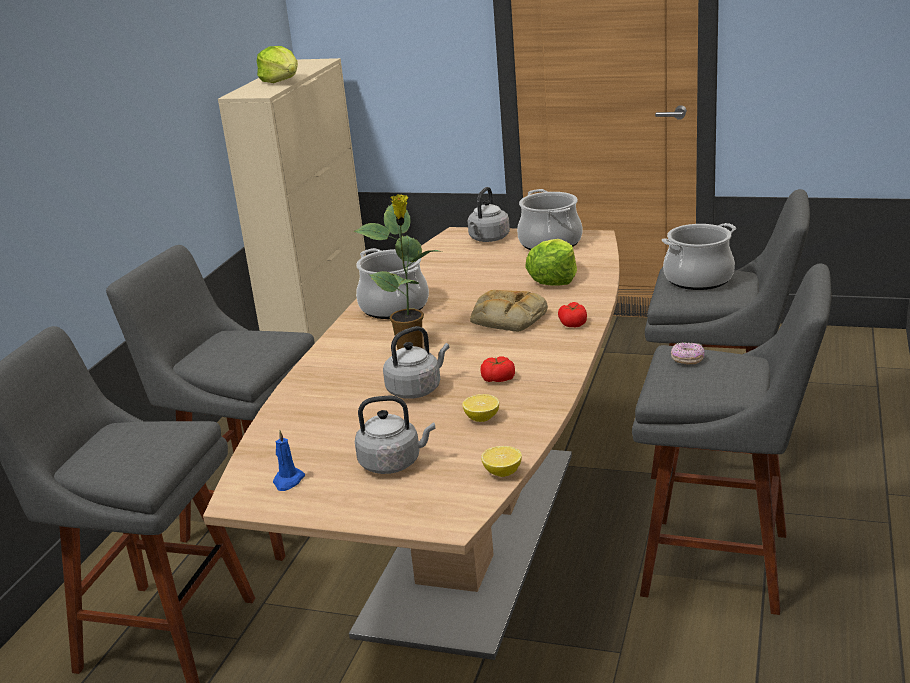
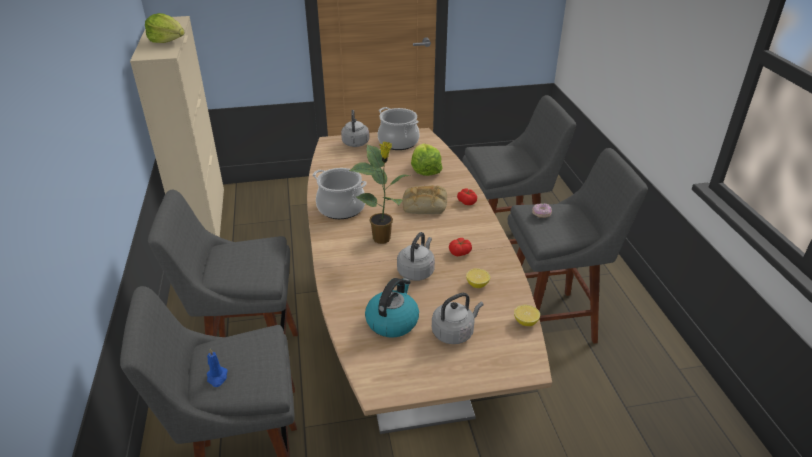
camera: 30 degrees left, 10 degrees up
blue candle [273,430,305,491] -> blue candle moved to [207,349,228,387]
cooking pot [662,223,736,290] -> none
none -> kettle [365,278,419,338]

